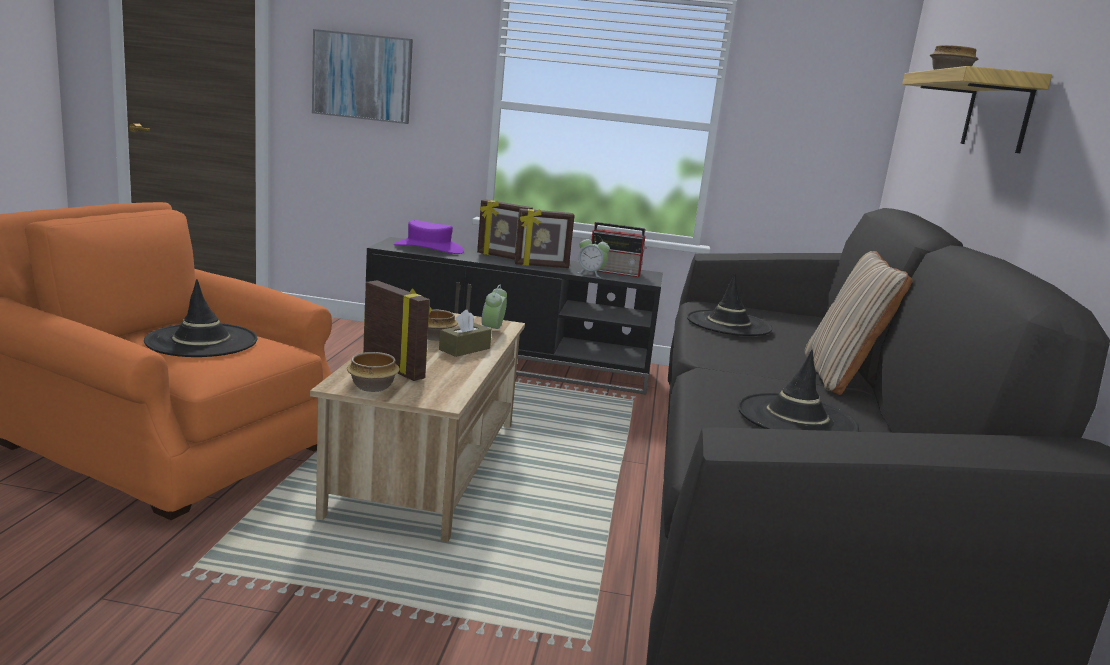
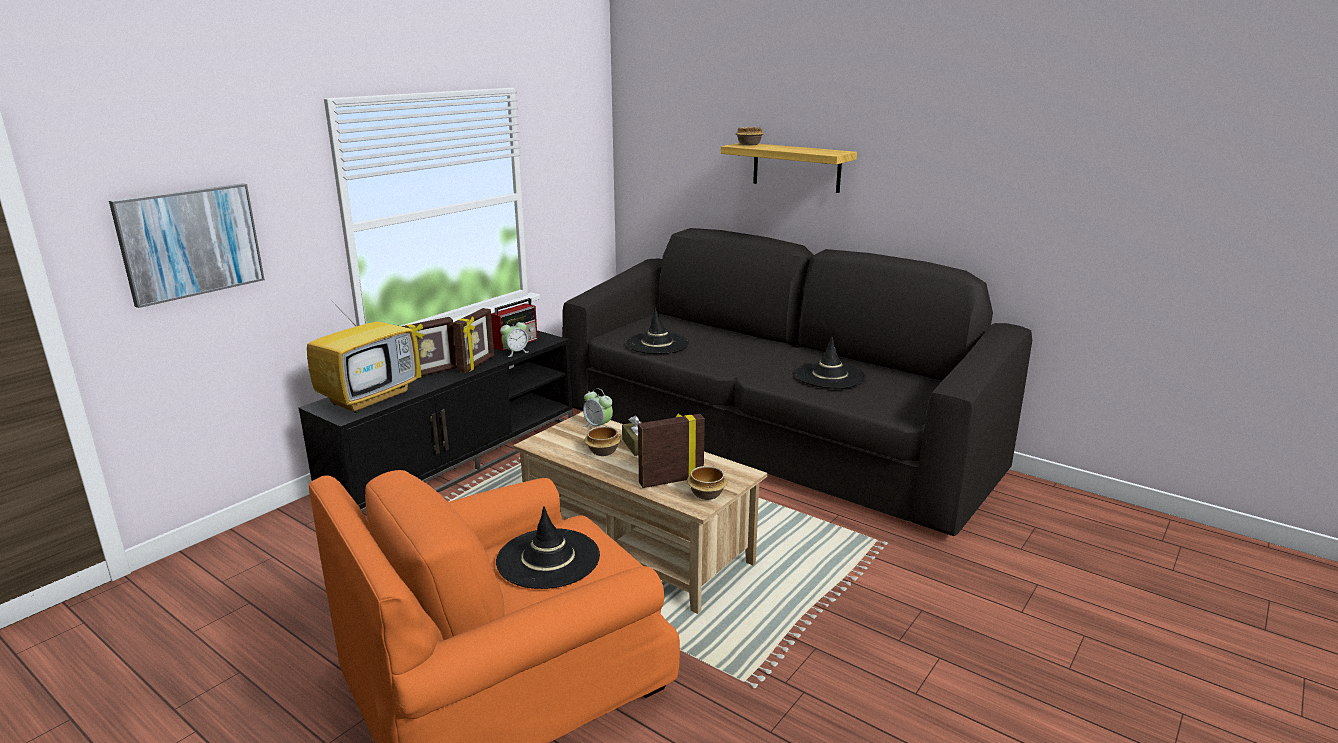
camera: 60 degrees left, 5 degrees up
purple hat [394,220,464,254] -> television [307,279,418,413]
beige pillow [805,251,912,395] -> none

